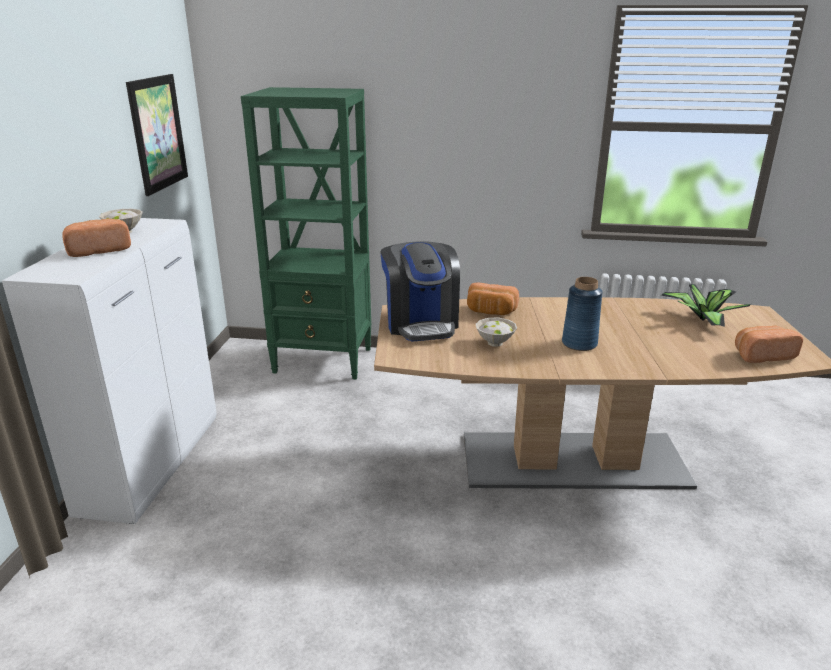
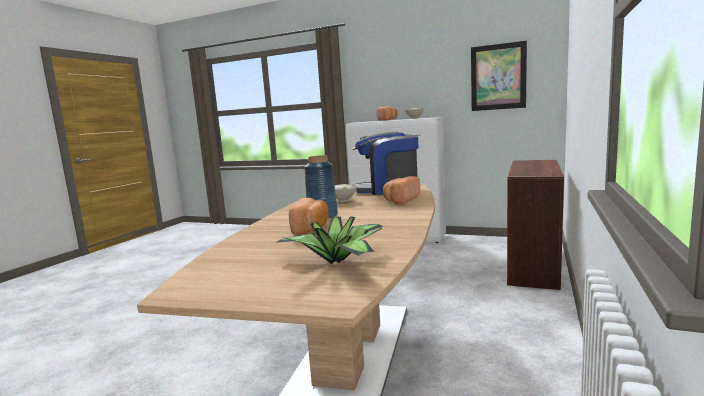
camera: 105 degrees right, 15 degrees down
green bookcase [241,87,371,379] -> brown desk [507,160,564,290]
bread [735,326,803,363] -> bread moved to [289,198,329,235]

